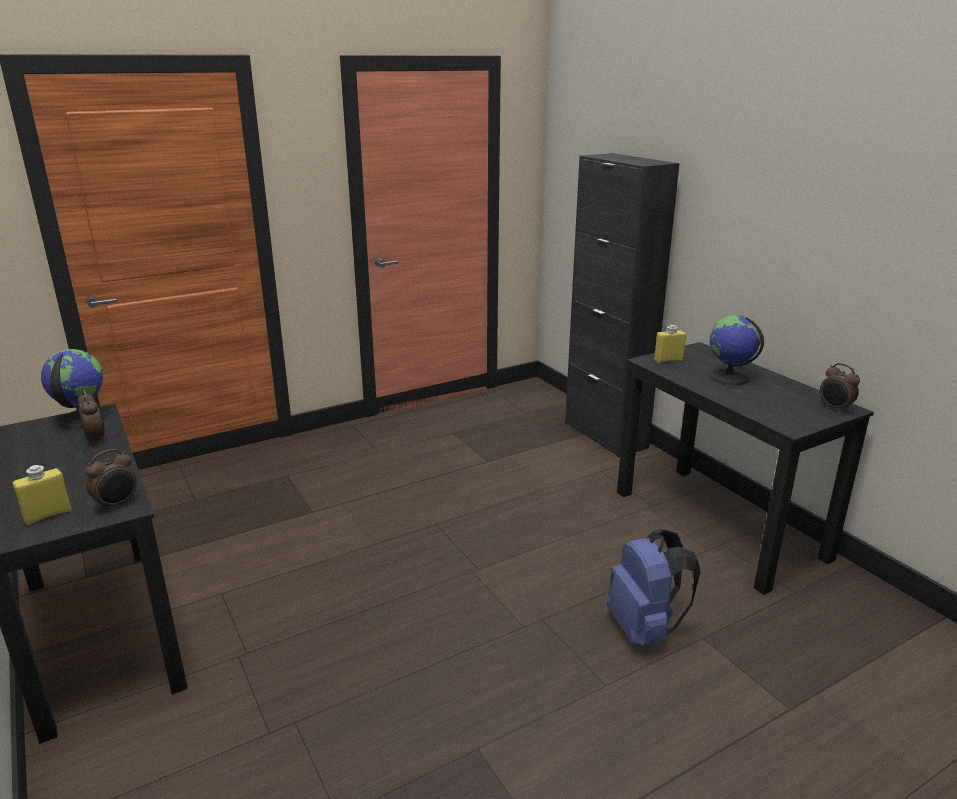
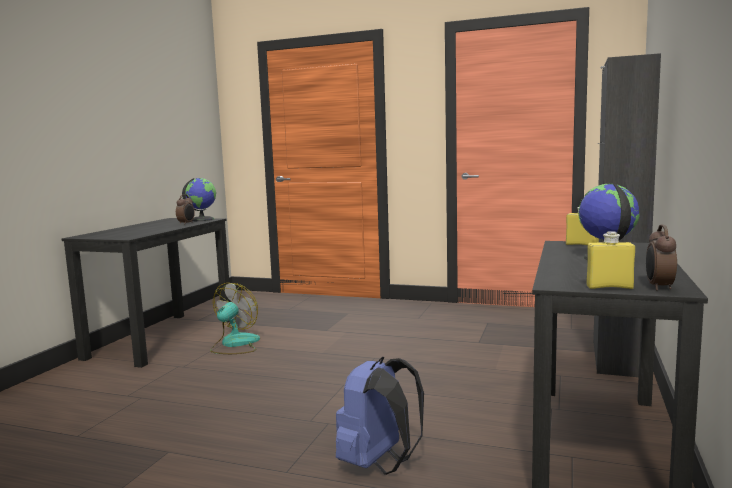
camera: 50 degrees right, 15 degrees down
yellow bottle [13,465,72,526] -> yellow bottle moved to [586,231,635,289]
alarm clock [86,449,137,512] -> none
none -> fan [210,283,260,354]

